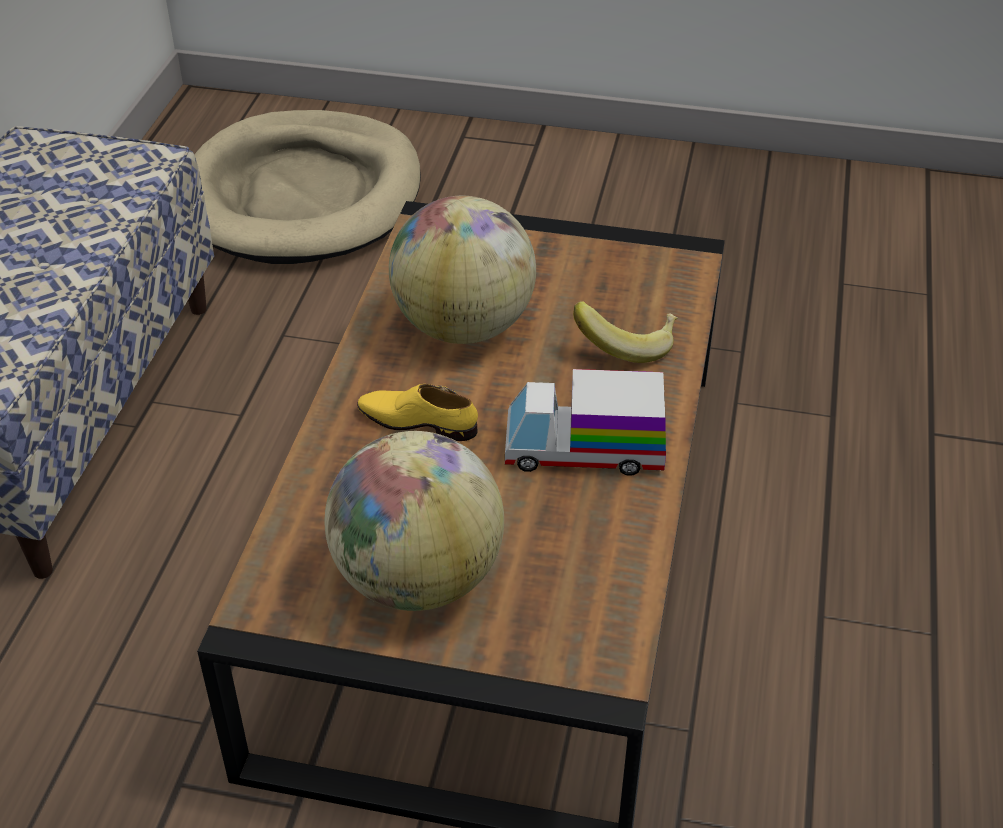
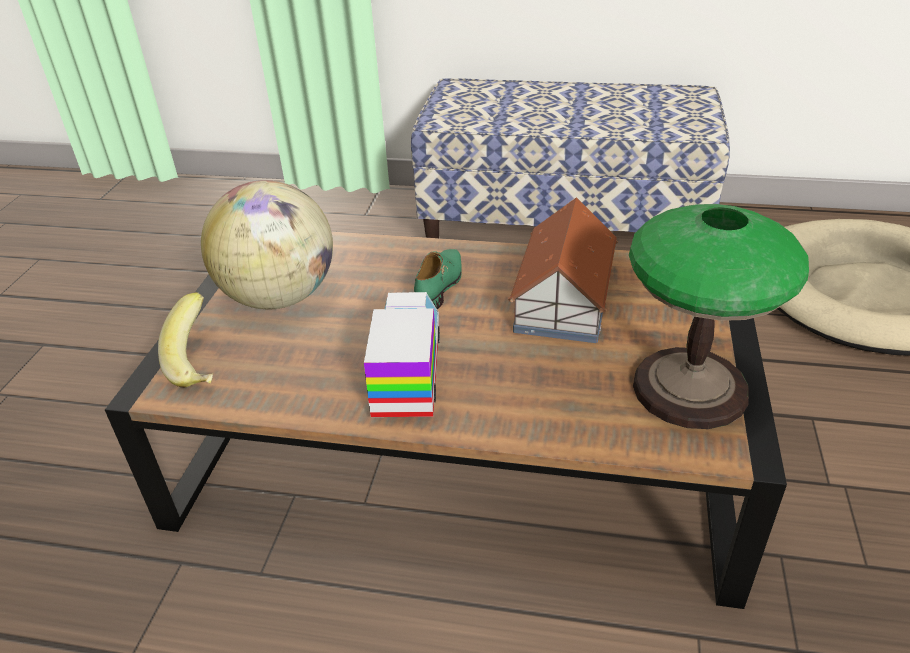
camera: 90 degrees right, 5 degrees down
yellow shoe [357,384,478,441] -> green shoe [414,249,462,310]
globe [389,196,536,344] -> toy house [508,197,618,343]
banana [573,301,678,363] -> banana moved to [158,292,213,387]
none -> table lamp [629,204,809,429]

